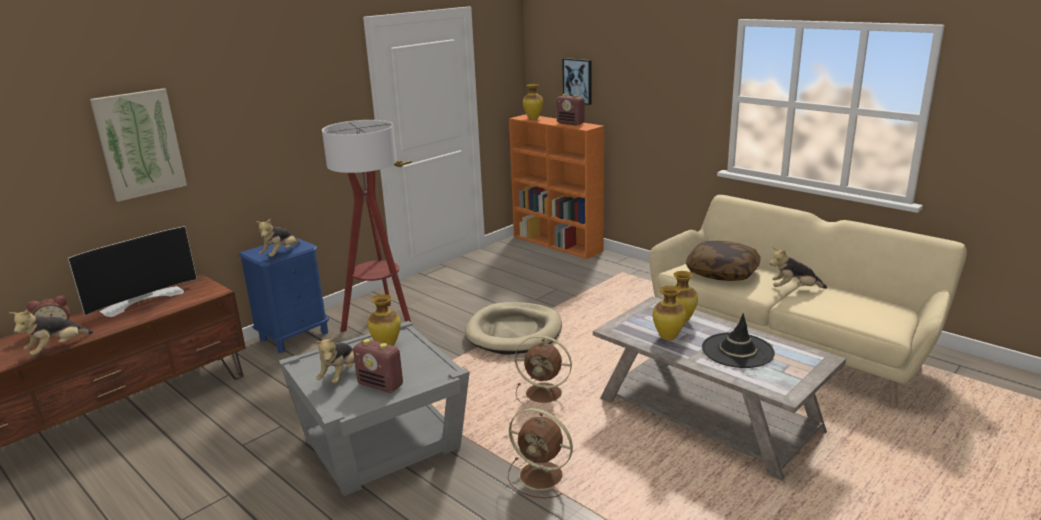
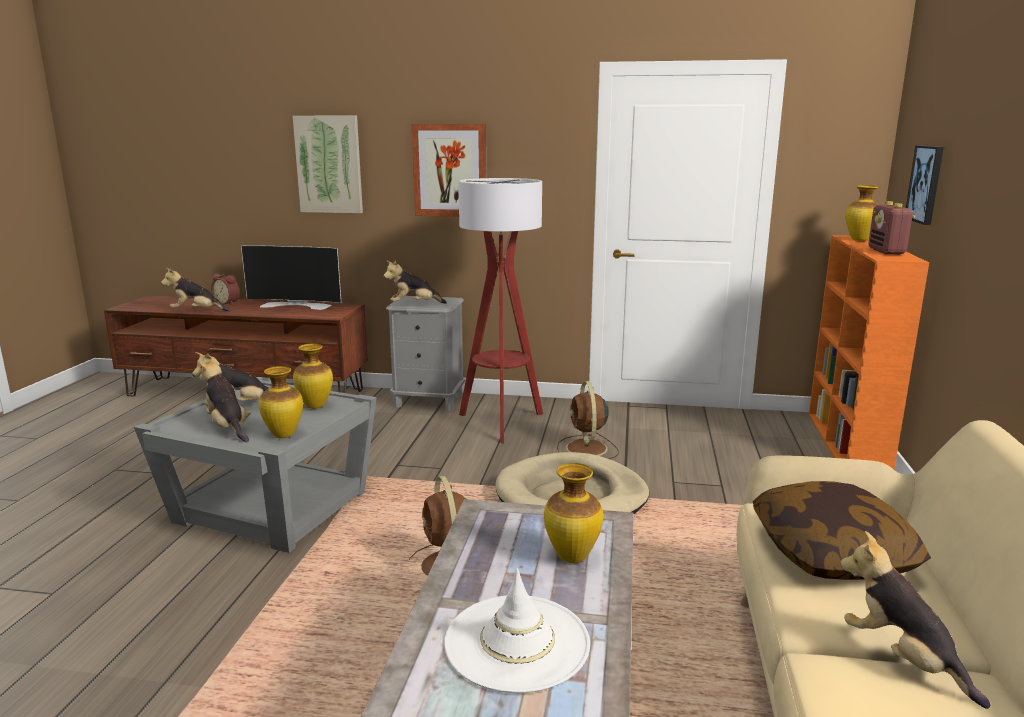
camera: 55 degrees right, 5 degrees down
blue nightstand [238,238,329,353] -> grey nightstand [386,296,465,411]
radio [353,339,403,393] -> plush toy [199,357,252,442]
brown fan [508,408,573,499] -> brown fan moved to [557,381,619,459]
vase [653,286,686,340] -> vase moved to [259,366,303,438]
black hat [702,313,775,368] -> white hat [444,568,590,693]
none -> picture [412,124,486,217]

